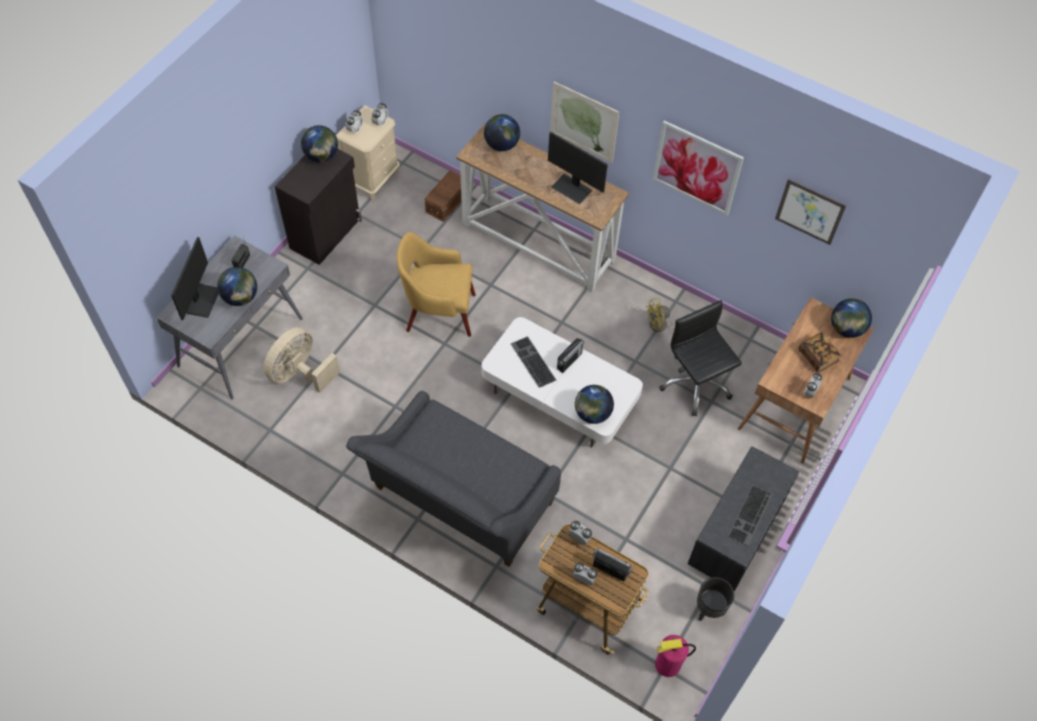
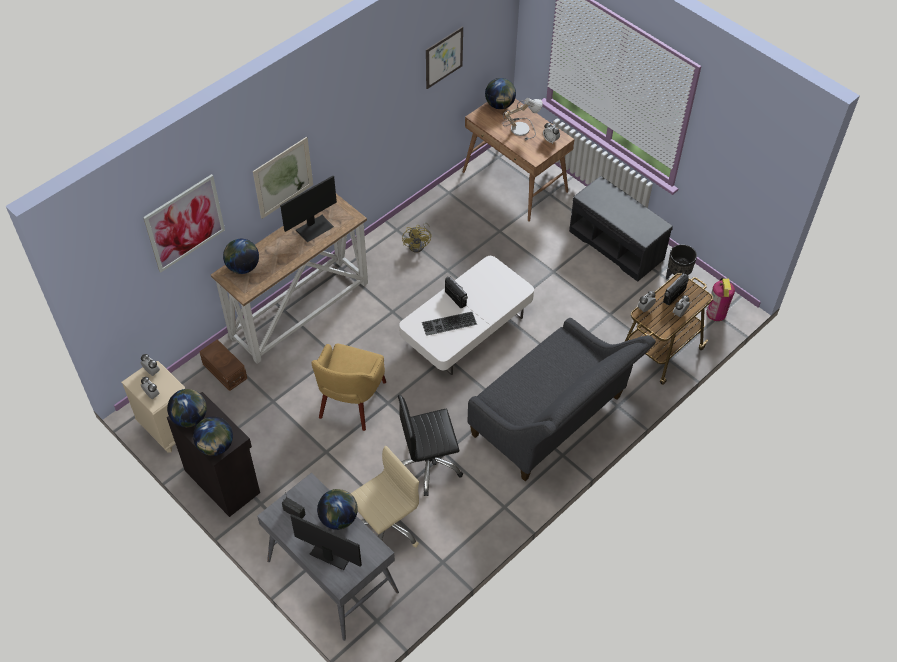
camera: 75 degrees left, 5 degrees down
beige fan [263,327,340,393] -> beige office chair [350,446,419,548]
globe [575,385,614,424] -> globe moved to [193,417,233,456]
picture [653,121,744,215] -> picture moved to [143,174,225,273]
black office chair [659,300,742,416] -> black office chair moved to [398,395,463,496]
keyboard [728,485,772,546] -> none
book [799,332,841,373] -> table lamp [503,98,543,140]

